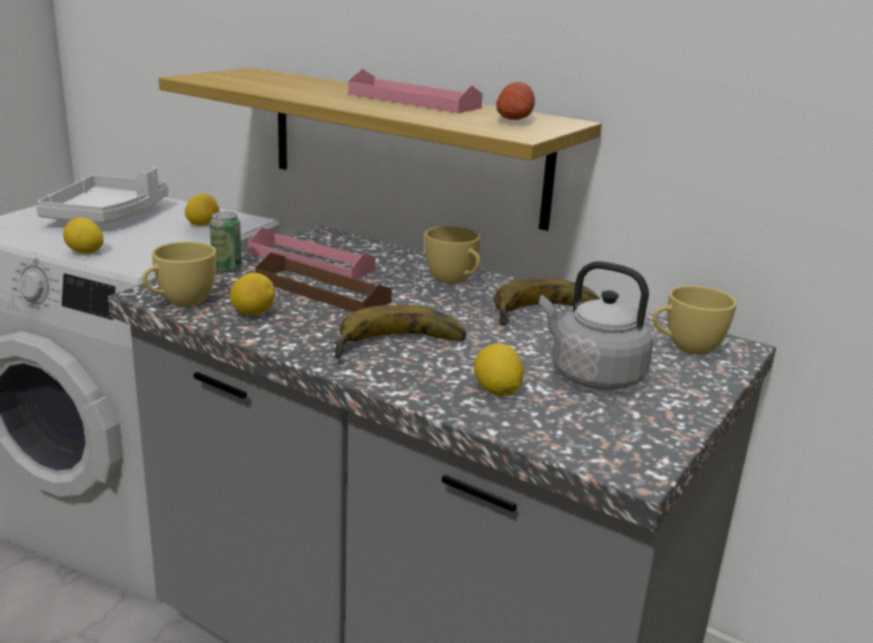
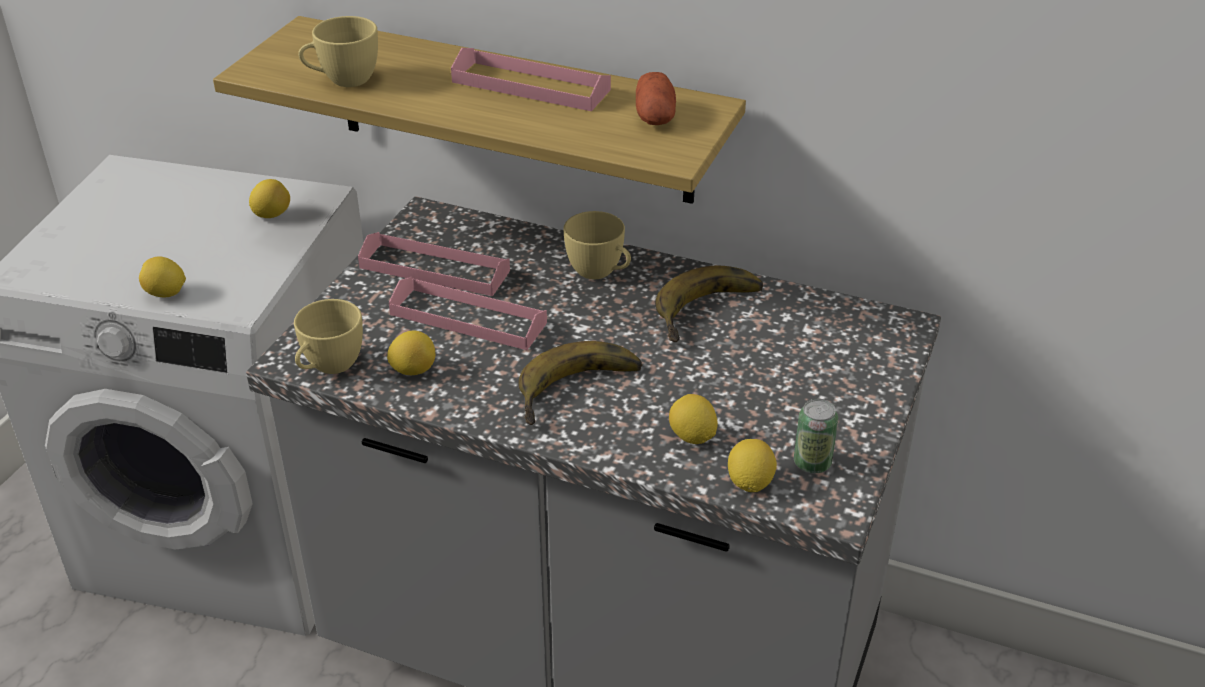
camera: 10 degrees left, 15 degrees up
grey tray [36,167,168,223] -> none
can [210,212,242,272] -> can moved to [794,399,838,473]
brown tray [255,252,392,312] -> pink tray [389,277,547,350]
grey kettle [539,261,653,390] -> none
yellow cup [653,286,737,355] -> yellow cup moved to [298,16,378,87]
none -> lemon [728,439,777,492]

